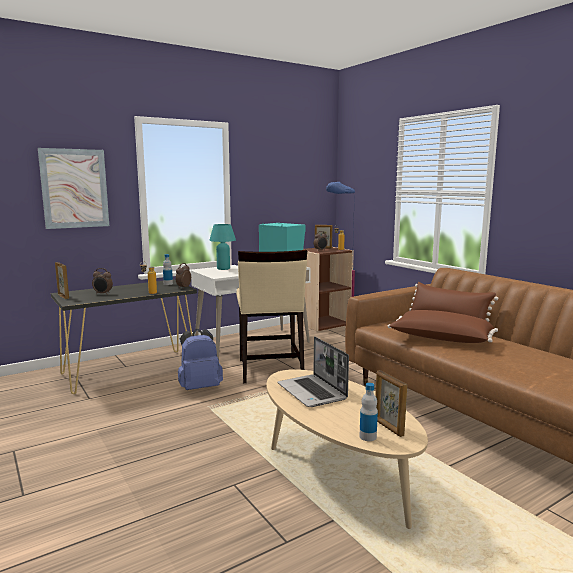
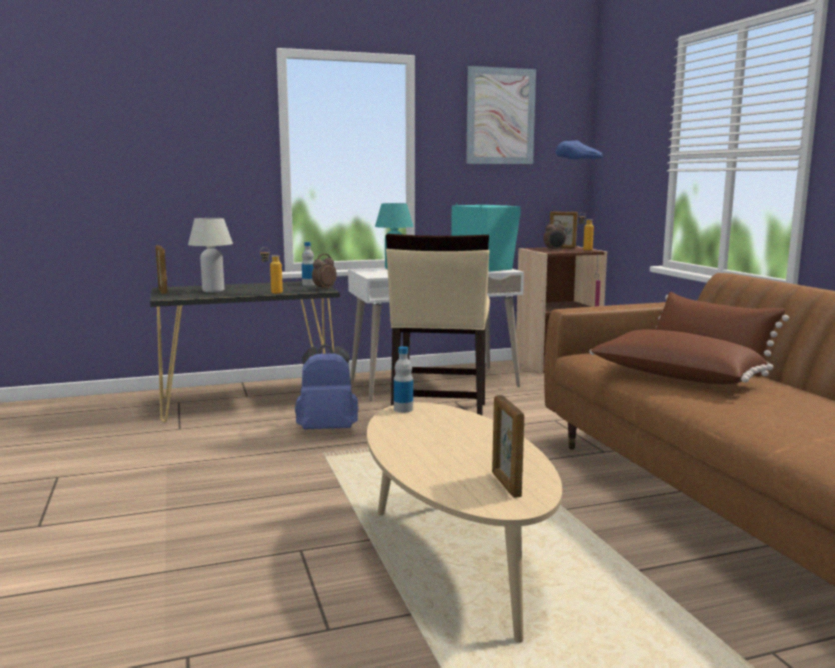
camera: 15 degrees right, 0 degrees up
picture [38,148,109,229] -> picture moved to [466,66,536,164]
alarm clock [92,268,113,295] -> white table lamp [188,218,233,293]
laptop [277,337,349,407] -> none
bottle [359,383,378,441] -> bottle moved to [394,346,413,413]

